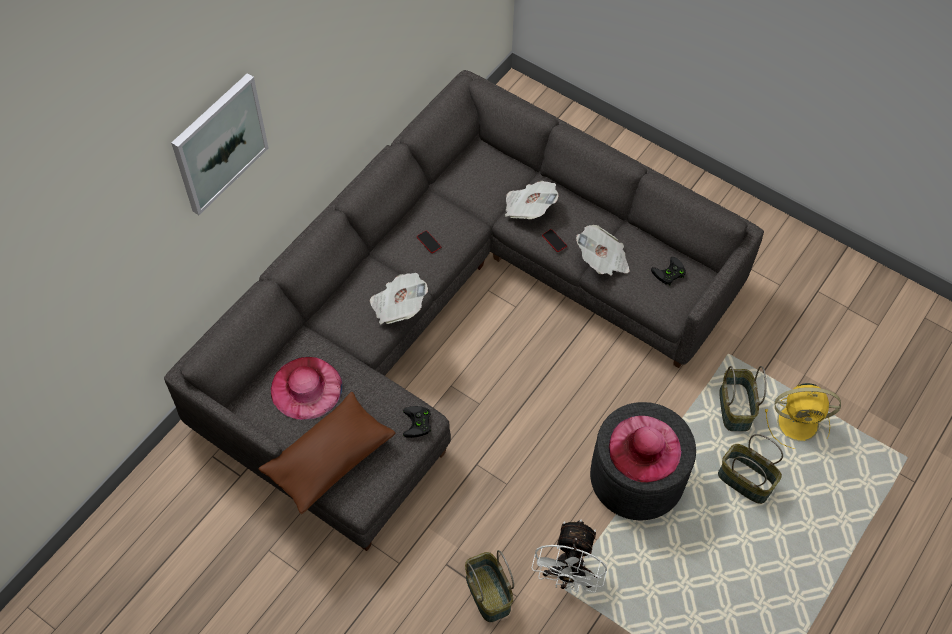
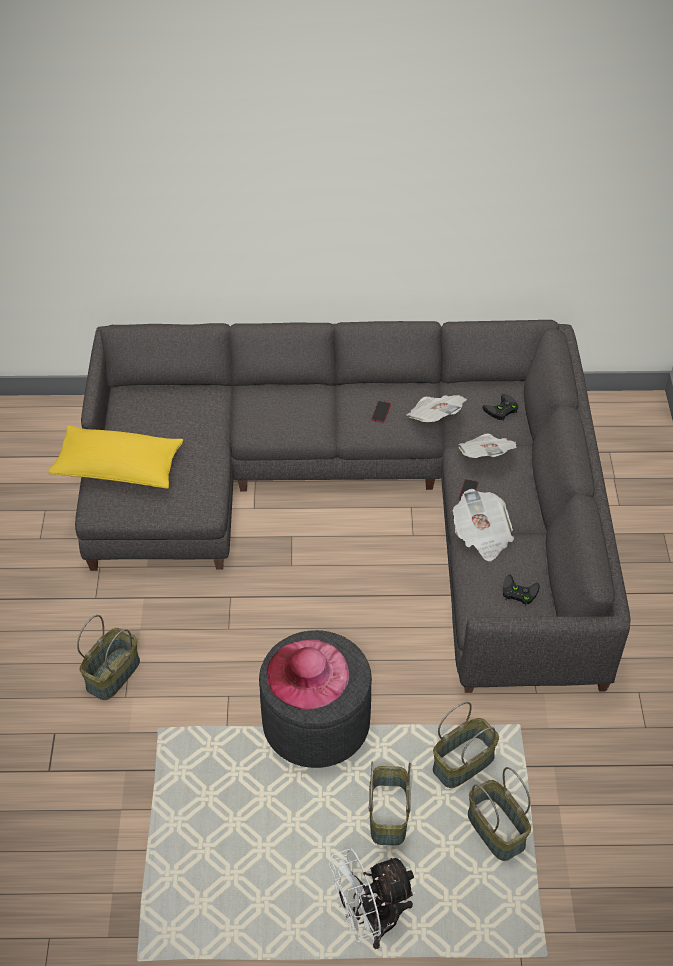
camera: 55 degrees right, 10 degrees down
picture [171,73,269,215] -> none
brown pillow [258,392,396,514] -> yellow pillow [48,425,183,489]
pink hat [271,357,342,420] -> none
newspaper [370,273,428,324] -> newspaper moved to [406,395,467,422]
black game controller [403,406,431,438] -> black game controller moved to [482,394,518,421]
white fan [532,520,607,593] -> white fan moved to [329,848,416,949]
yellow fan [765,383,841,449] -> basket [468,767,531,861]

